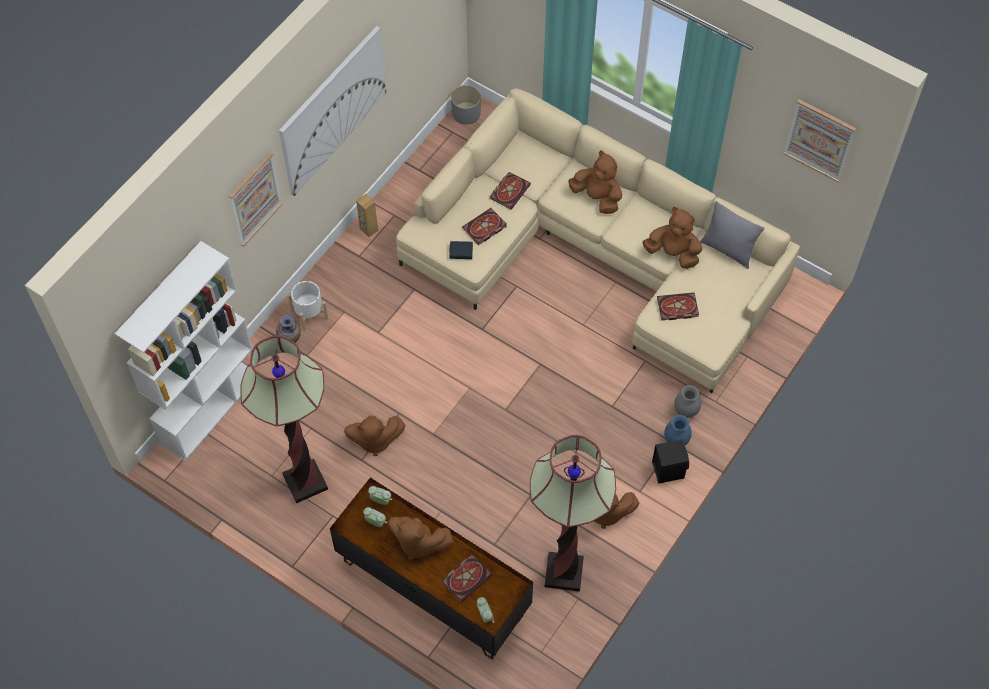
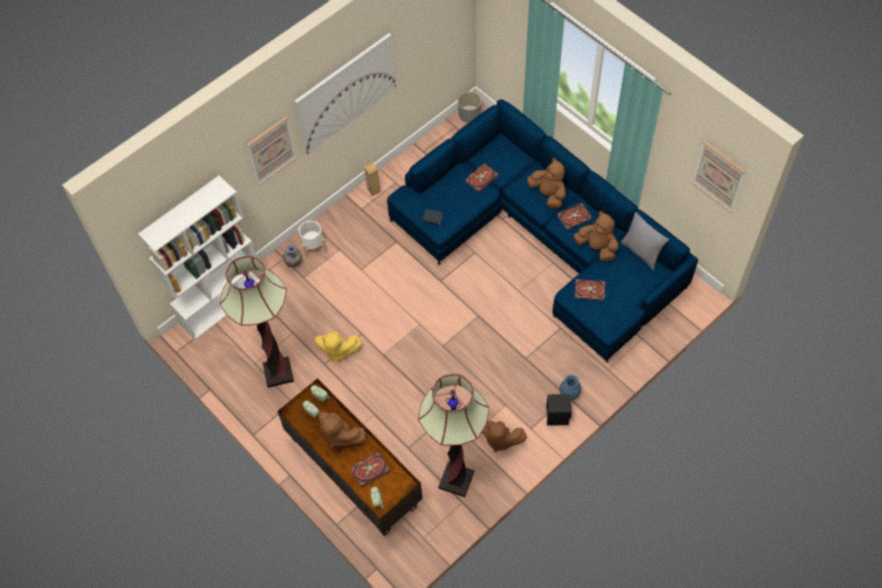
camera: 15 degrees right, 0 degrees up
brown plush toy [344,415,405,456] -> yellow plush toy [314,331,362,363]
beige sofa [396,88,800,393] -> blue sofa [387,99,698,363]
book [462,208,506,245] -> book moved to [557,203,592,230]
grey vase [674,385,701,418] -> none

